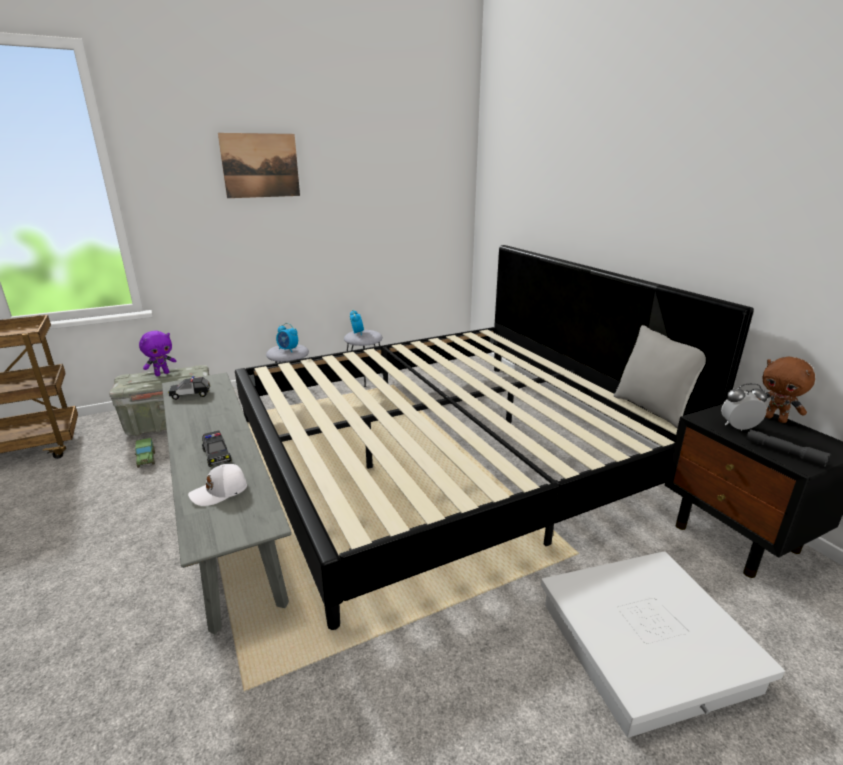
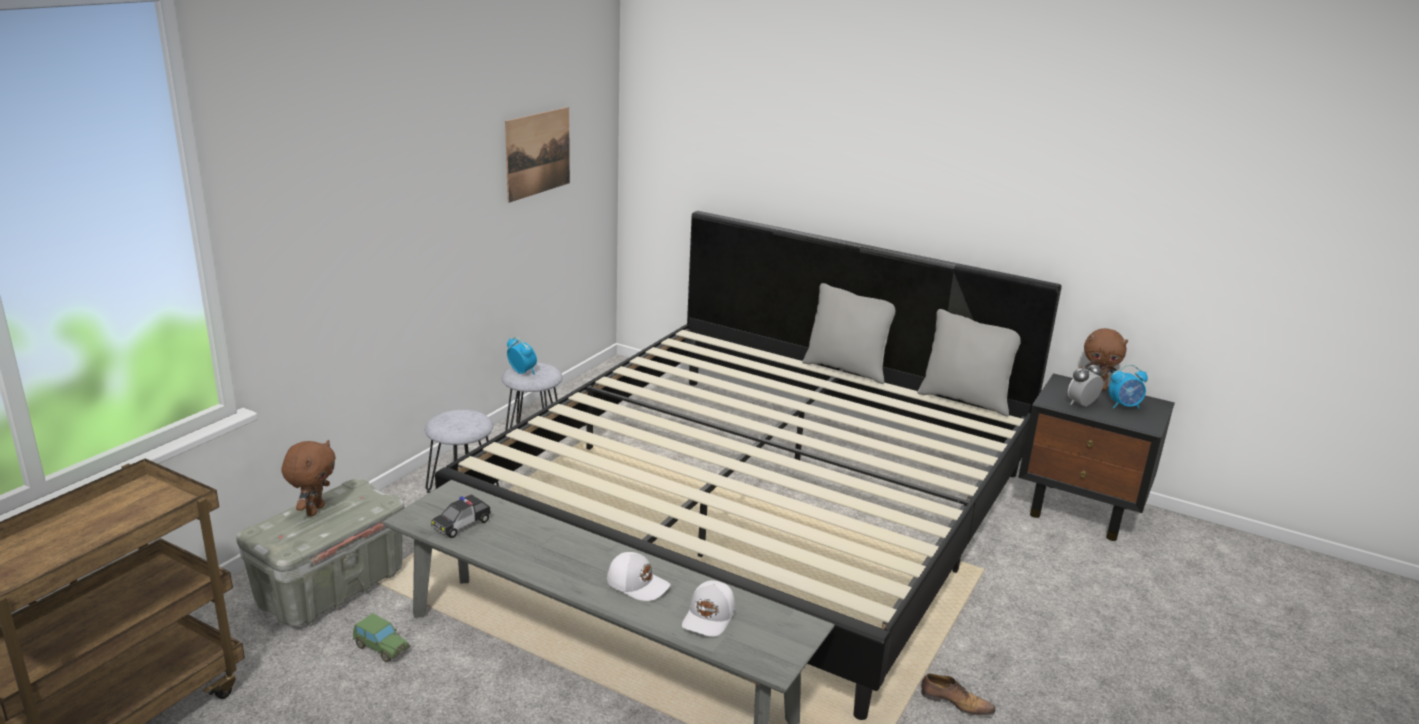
camera: 35 degrees left, 0 degrees up
purple plush toy [139,331,176,376] -> brown plush toy [281,440,336,516]
toy car [202,430,232,467] -> white cap [607,552,671,601]
picture [218,133,300,198] -> picture moved to [505,107,570,203]
alarm clock [276,323,298,352] -> alarm clock moved to [1109,365,1148,409]
white storage box [541,551,785,738] -> none
grey flashlight [746,429,830,467] -> none
none -> grey pillow [802,283,895,384]
none -> shoe [921,674,995,716]

